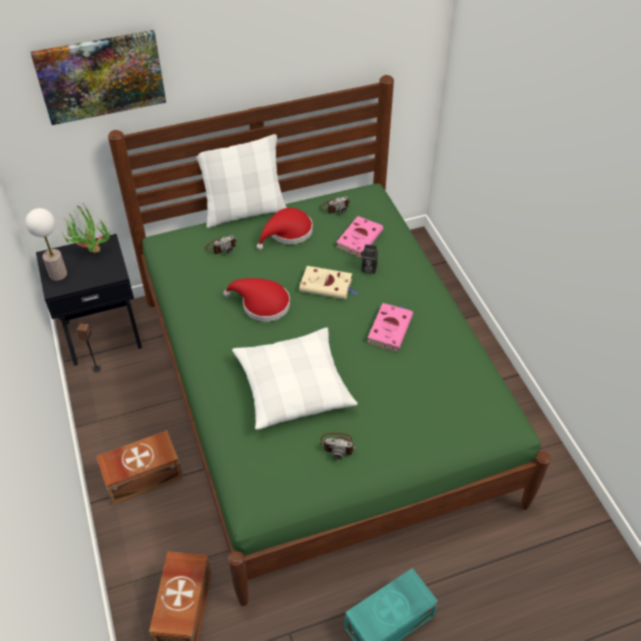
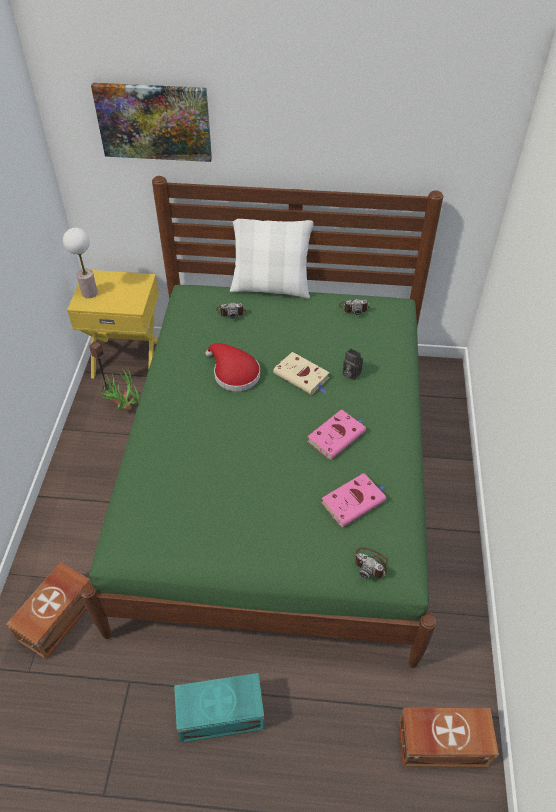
camera: 25 degrees right, 0 degrees up
black nightstand [36,234,142,366] -> yellow nightstand [67,270,159,378]
potted plant [62,205,110,254] -> potted plant moved to [98,366,139,410]
brown storage box [96,430,183,504] -> brown storage box moved to [398,708,499,767]
white pillow [232,327,358,430] -> none
red hat [257,208,313,250] -> none
camera [320,433,356,460] -> camera moved to [353,548,388,579]
pink book [336,216,383,257] -> pink book moved to [321,473,386,527]

